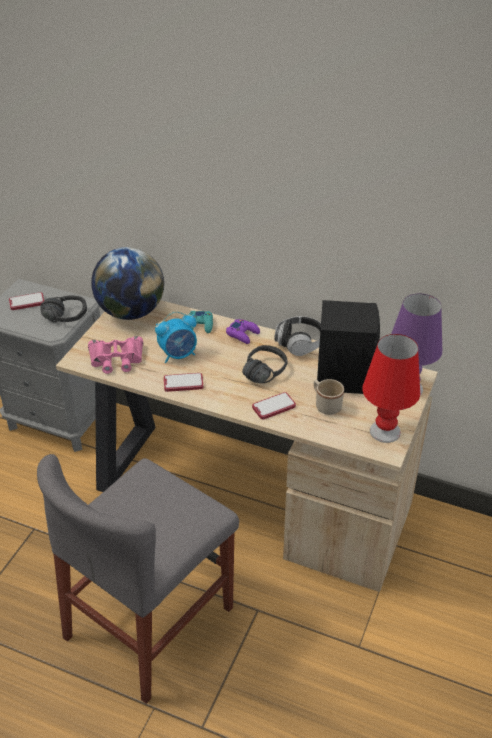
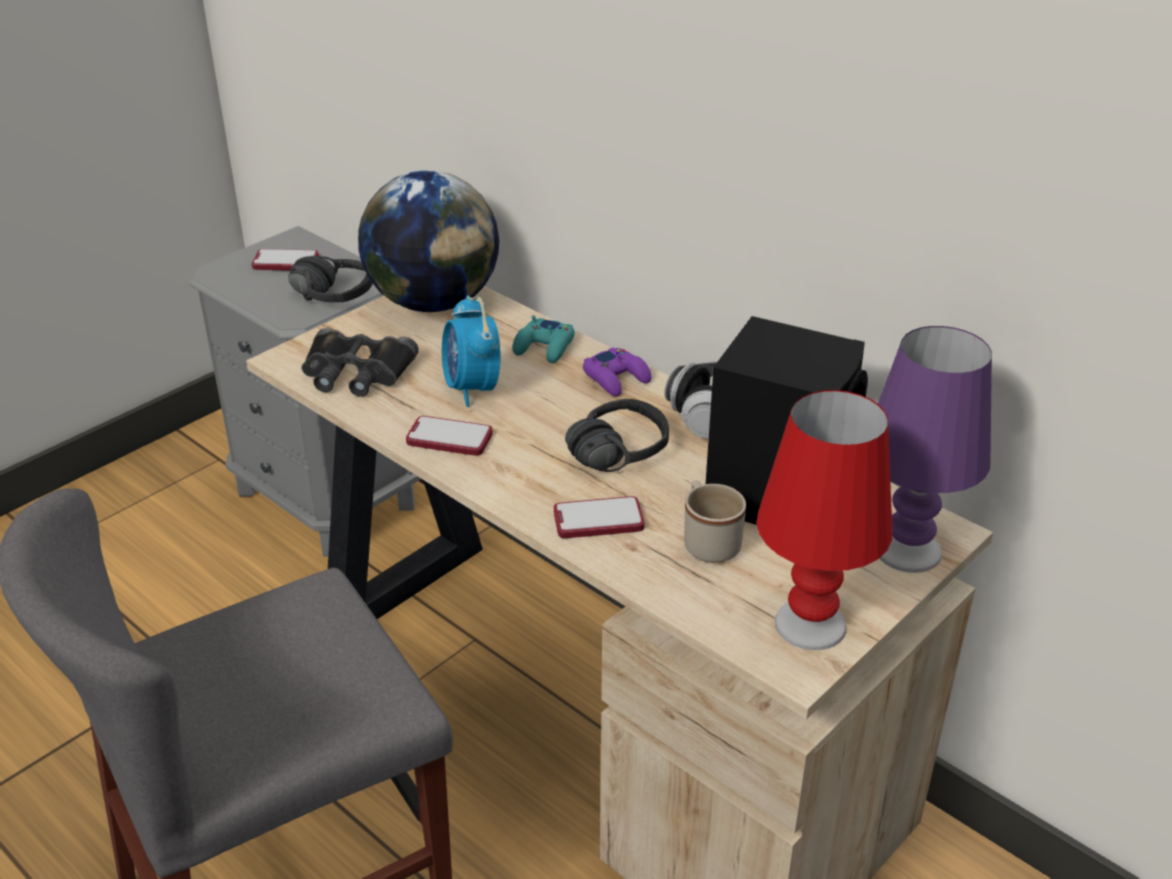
camera: 20 degrees right, 5 degrees down
pink binoculars [88,336,143,374] -> black binoculars [302,328,419,397]
alarm clock [155,311,197,363] -> alarm clock turned 75 degrees clockwise [442,295,501,407]

